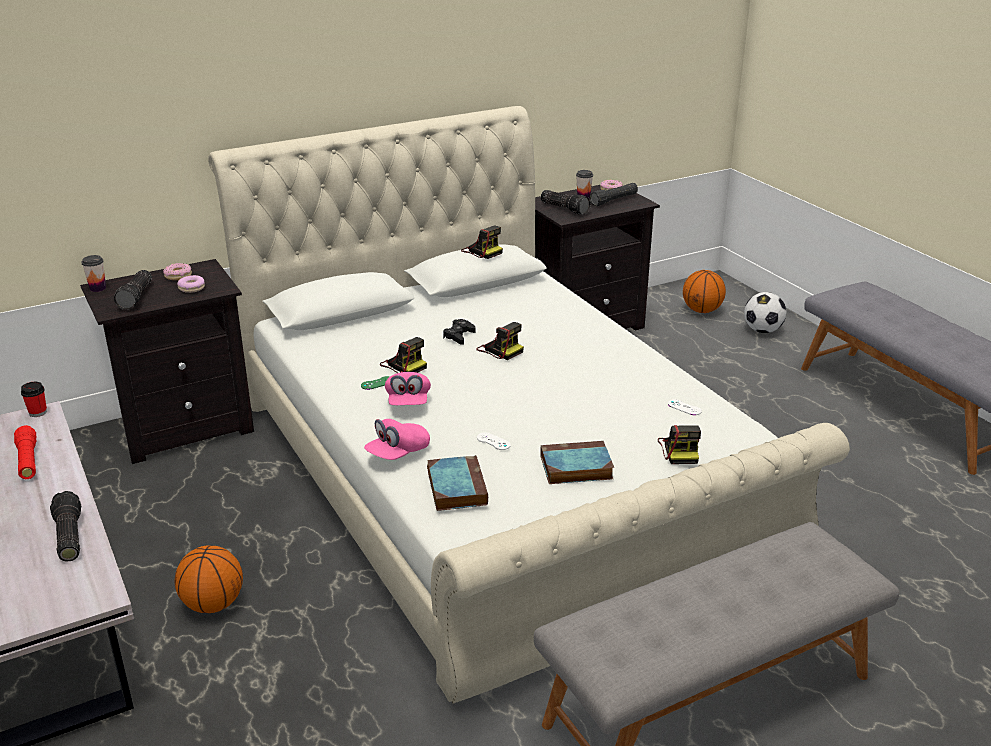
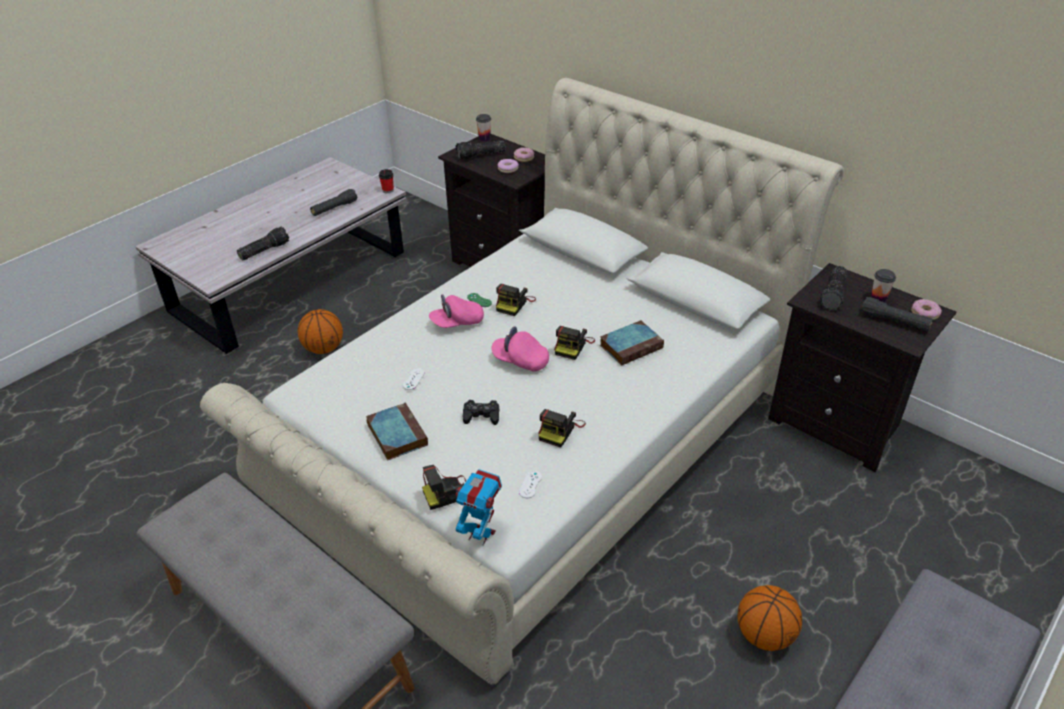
camera: 70 degrees right, 10 degrees up
red flashlight [14,425,36,479] -> black flashlight [310,189,357,216]
pink cap [364,419,430,460] -> pink cap moved to [492,326,549,372]
book [427,455,488,511] -> book moved to [600,320,664,366]
black game controller [443,319,475,345] -> black game controller moved to [463,400,499,425]
camera [461,225,503,259] -> camera moved to [538,409,586,448]
basketball [683,270,726,313] -> basketball moved to [737,585,802,651]
football [744,292,786,333] -> none
none -> toy robot [451,469,502,545]

